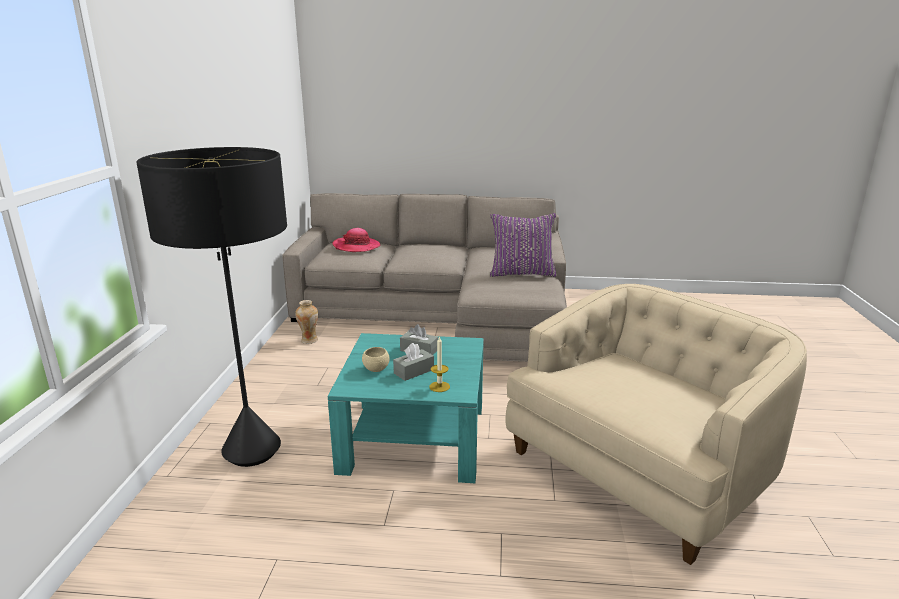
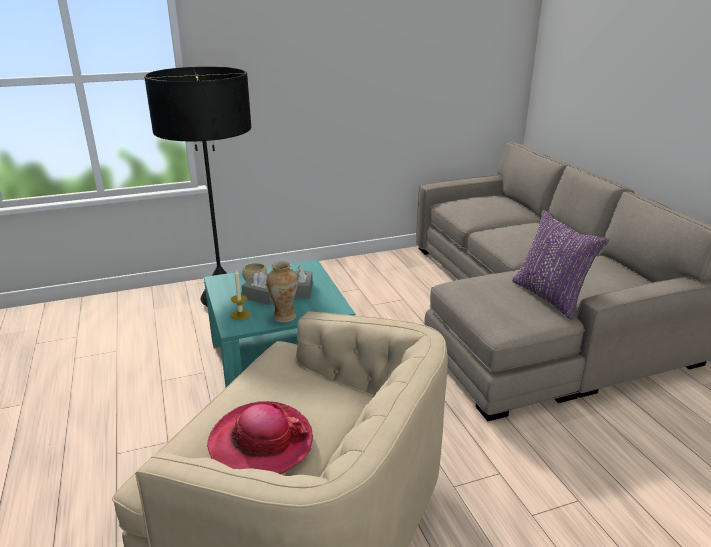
camera: 65 degrees right, 5 degrees up
vase [295,300,318,344] -> vase moved to [266,261,298,322]
hat [332,228,381,252] -> hat moved to [207,401,313,474]

